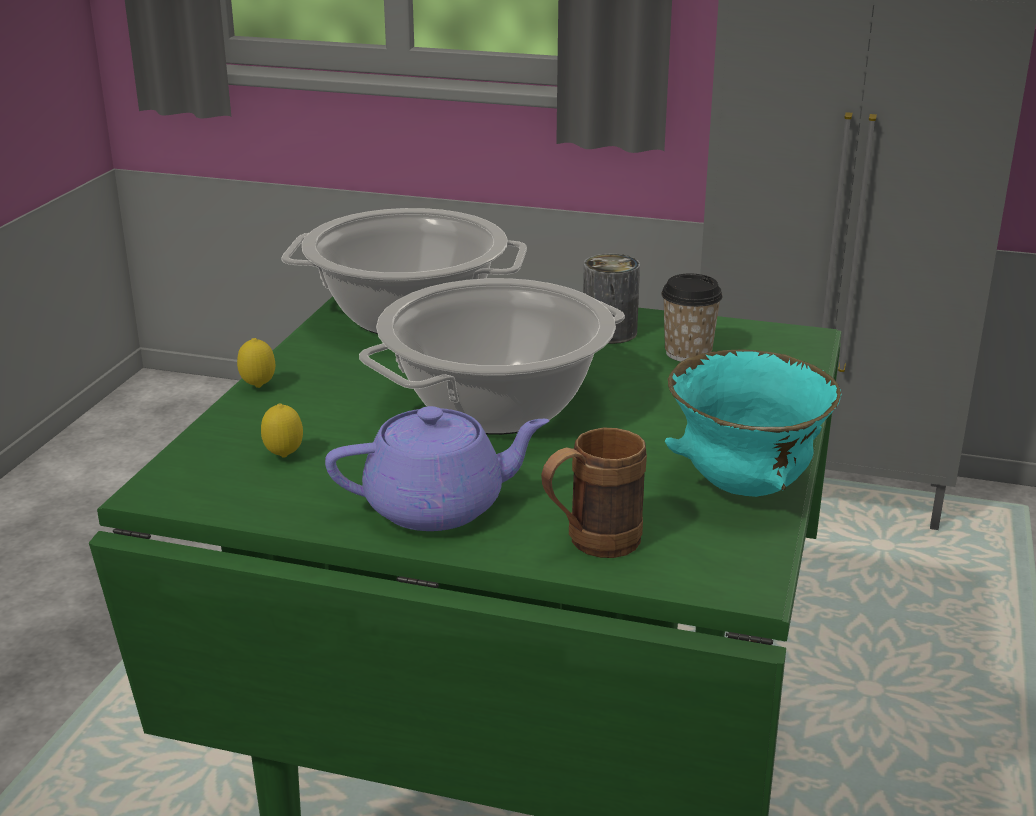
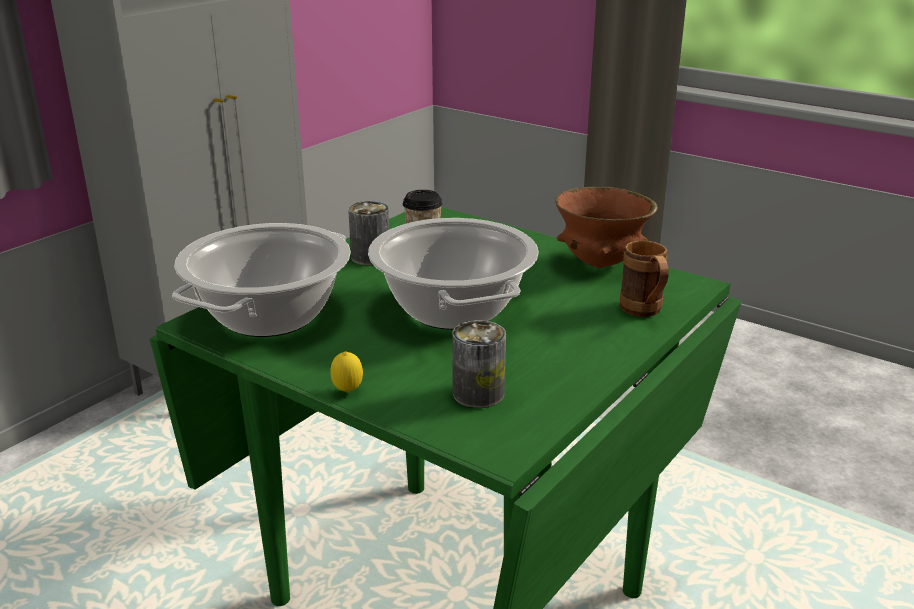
camera: 70 degrees left, 0 degrees up
lemon [261,404,303,458] -> can [452,320,506,408]
purple teapot [325,406,550,531] -> none
turquoise bowl [665,350,842,497] -> brown bowl [555,187,658,268]

